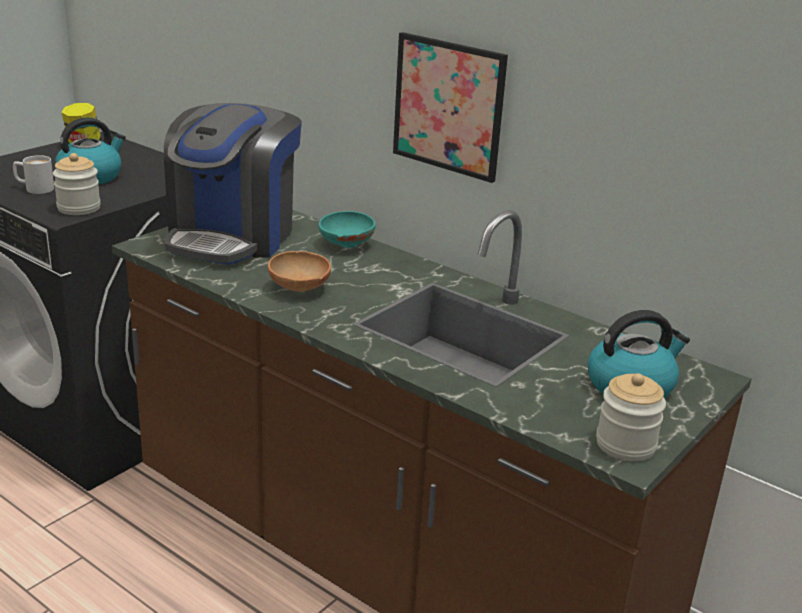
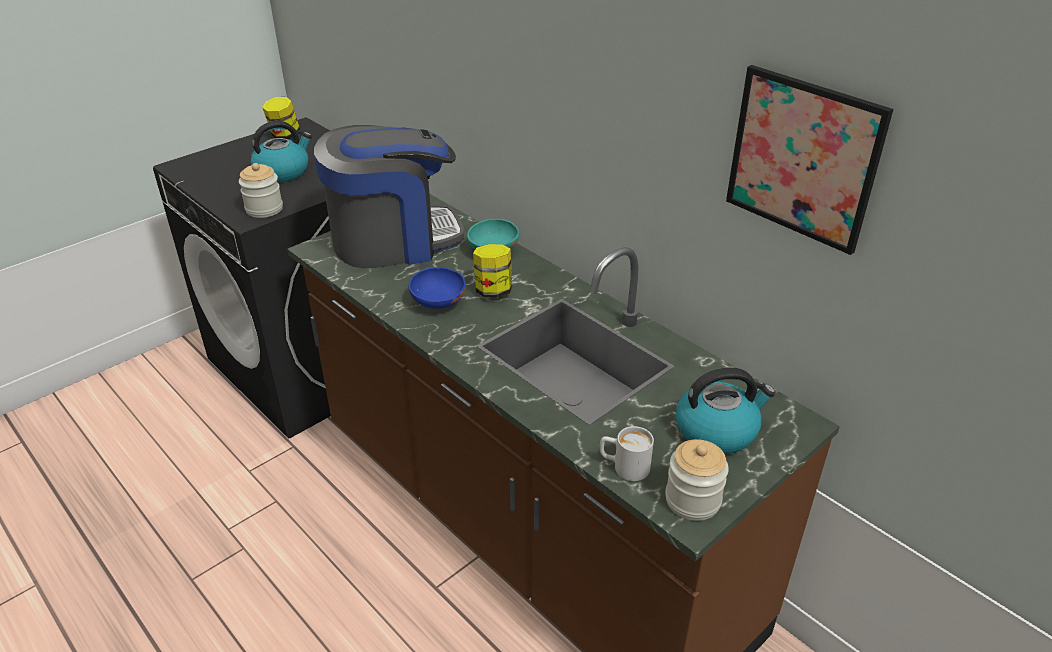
camera: 10 degrees right, 10 degrees up
white mug [13,155,54,194] -> white mug moved to [600,426,654,481]
coffee machine [164,103,302,265] -> coffee machine turned 135 degrees counterclockwise [314,125,464,268]
brown bowl [268,251,331,292] -> blue bowl [409,267,466,309]
picture [393,32,508,183] -> picture moved to [726,65,893,255]
none -> jar [473,244,512,297]

